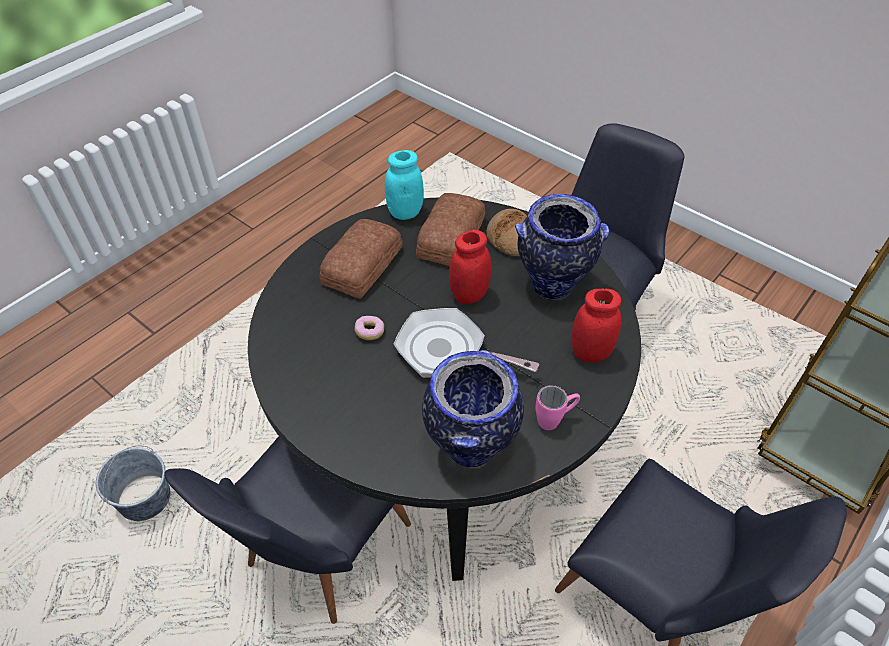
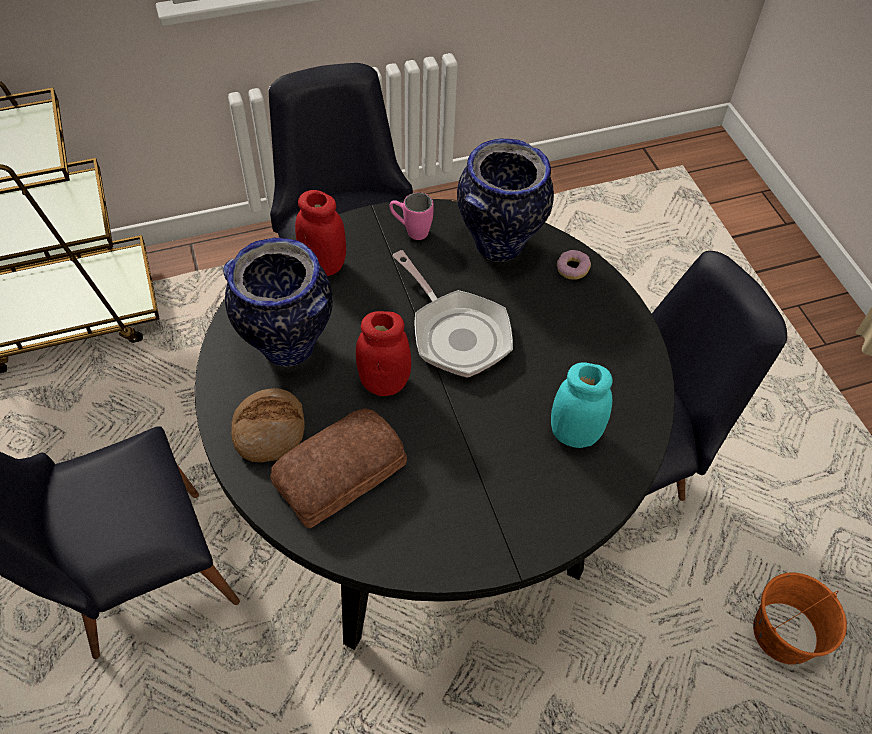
camera: 150 degrees left, 5 degrees up
grey bucket [96,446,170,521] -> orange bucket [753,572,847,665]
bread [320,219,403,299] -> none
donut [355,316,384,340] -> donut moved to [557,250,591,280]
turquoise jar [385,150,424,220] -> turquoise jar moved to [551,362,613,448]

